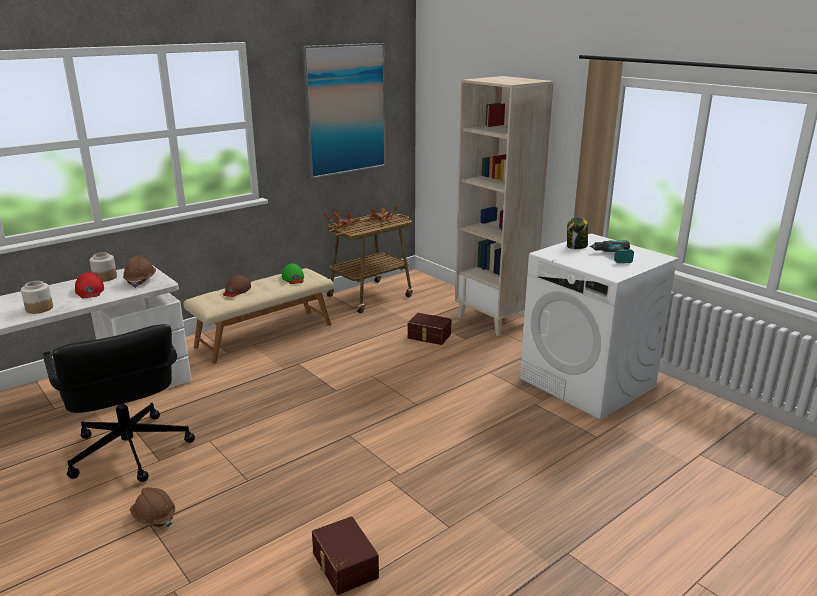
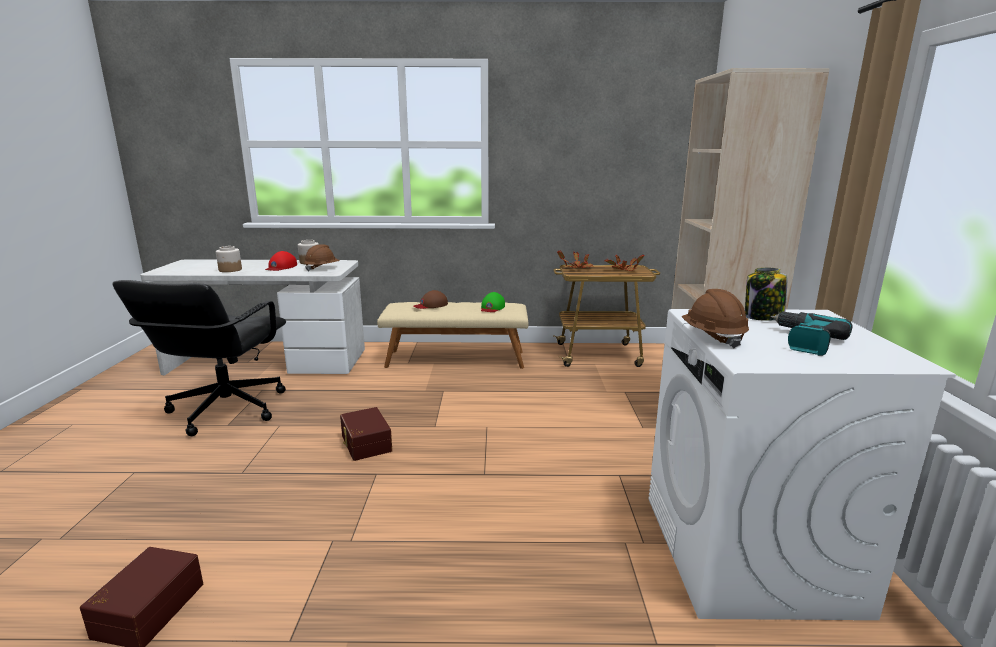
camera: 40 degrees right, 5 degrees down
brown hard hat [130,487,175,528] -> brown hard hat moved to [682,289,749,349]
picture [302,43,386,179] -> none
brown storage box [408,313,452,345] -> brown storage box moved to [340,407,392,461]

